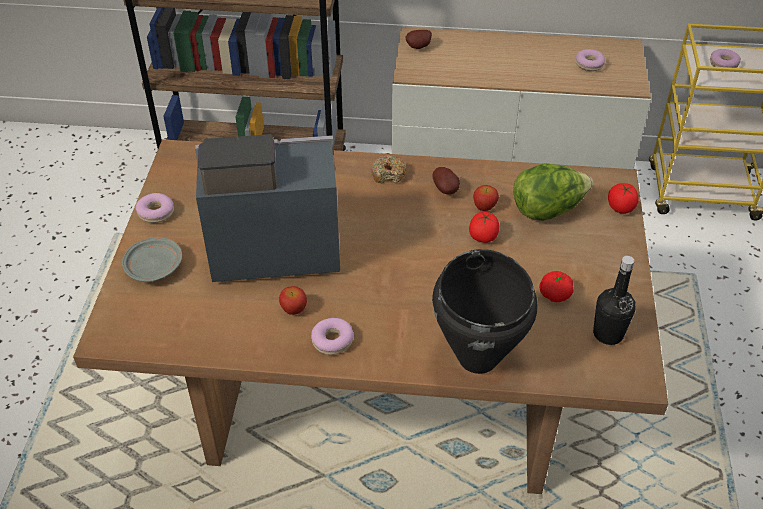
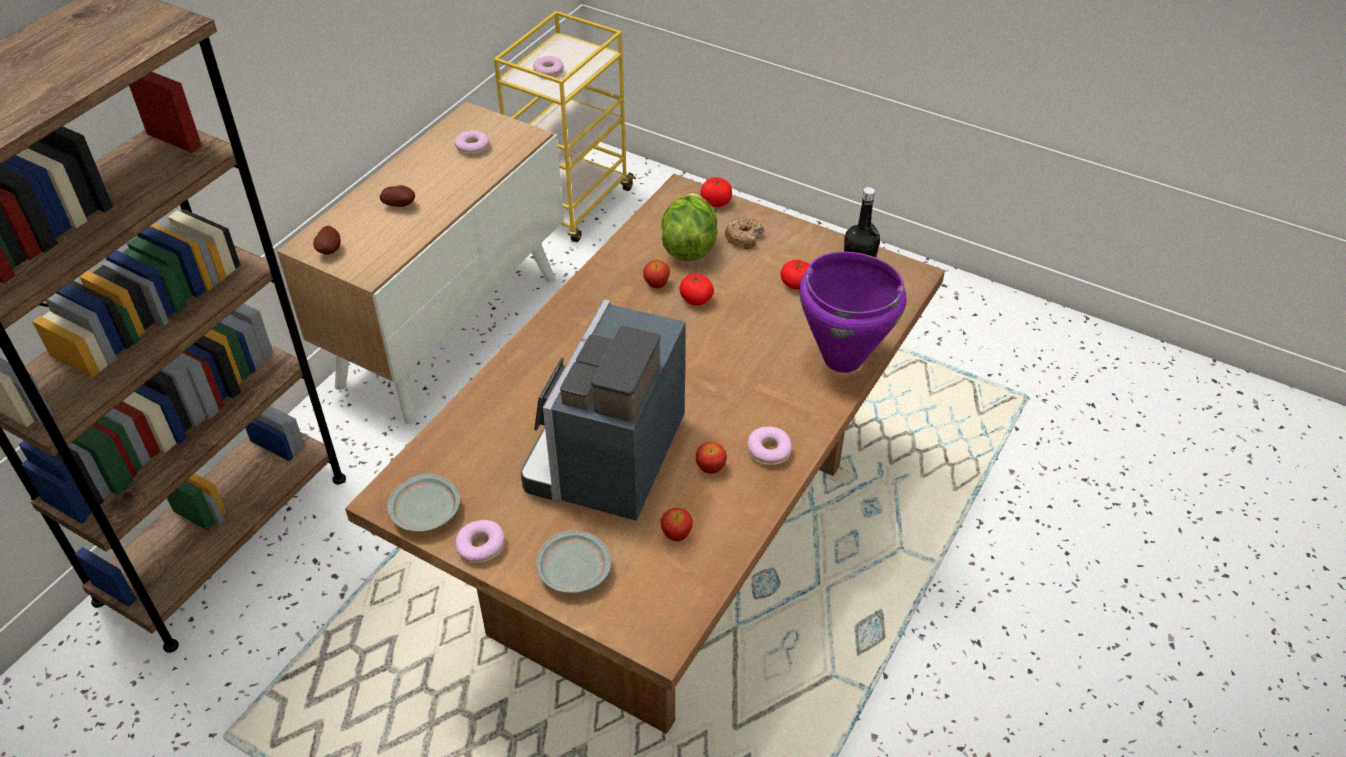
camera: 65 degrees left, 0 degrees up
donut [371,155,406,184] -> donut moved to [725,217,764,249]
black cooking pot [432,249,538,374] -> purple cooking pot [799,252,907,373]
potato [433,167,460,195] -> potato moved to [380,185,415,207]
none -> grey plate [387,474,460,532]
none -> apple [661,508,693,541]

